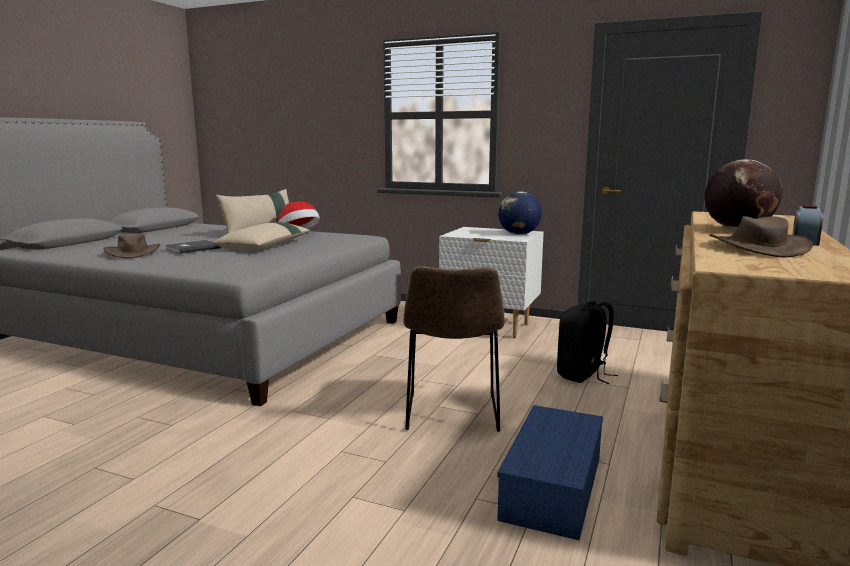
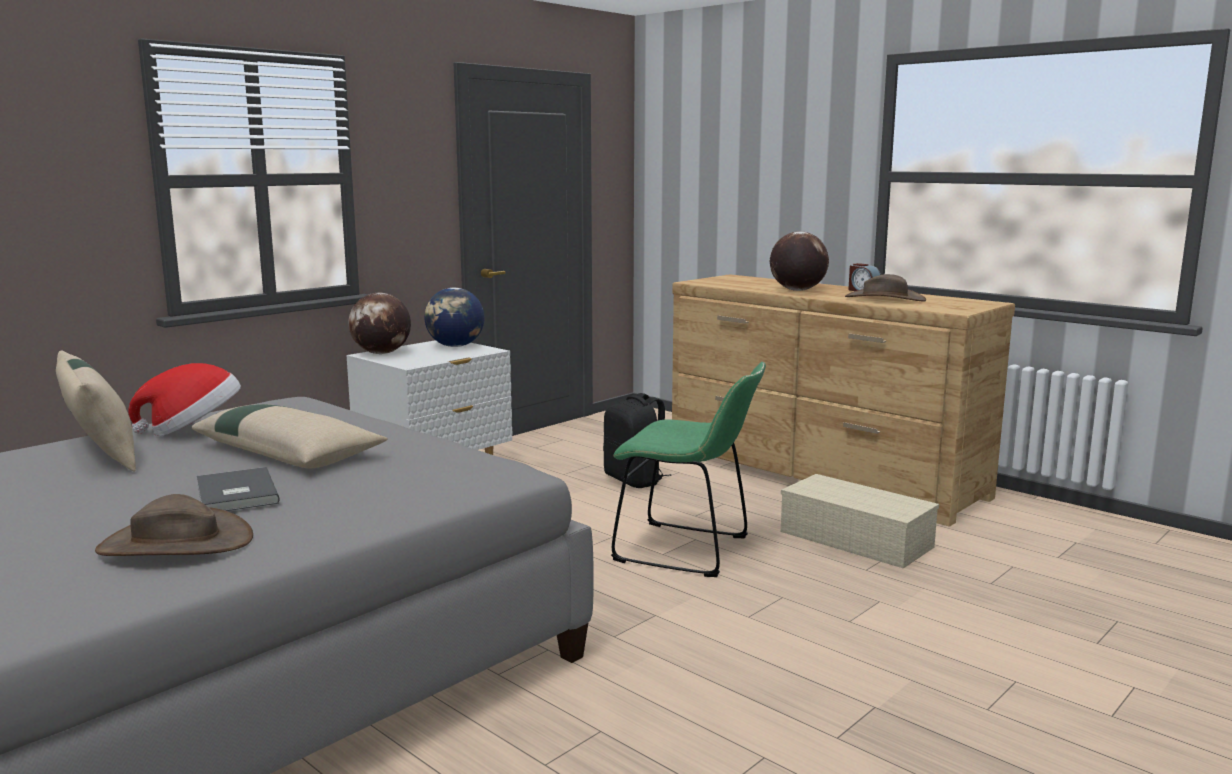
camera: 70 degrees left, 0 degrees up
brown chair [403,266,505,432] -> green chair [611,362,766,577]
blue storage box [497,405,603,540] -> beige storage box [781,474,939,568]
none -> globe [348,293,411,354]

